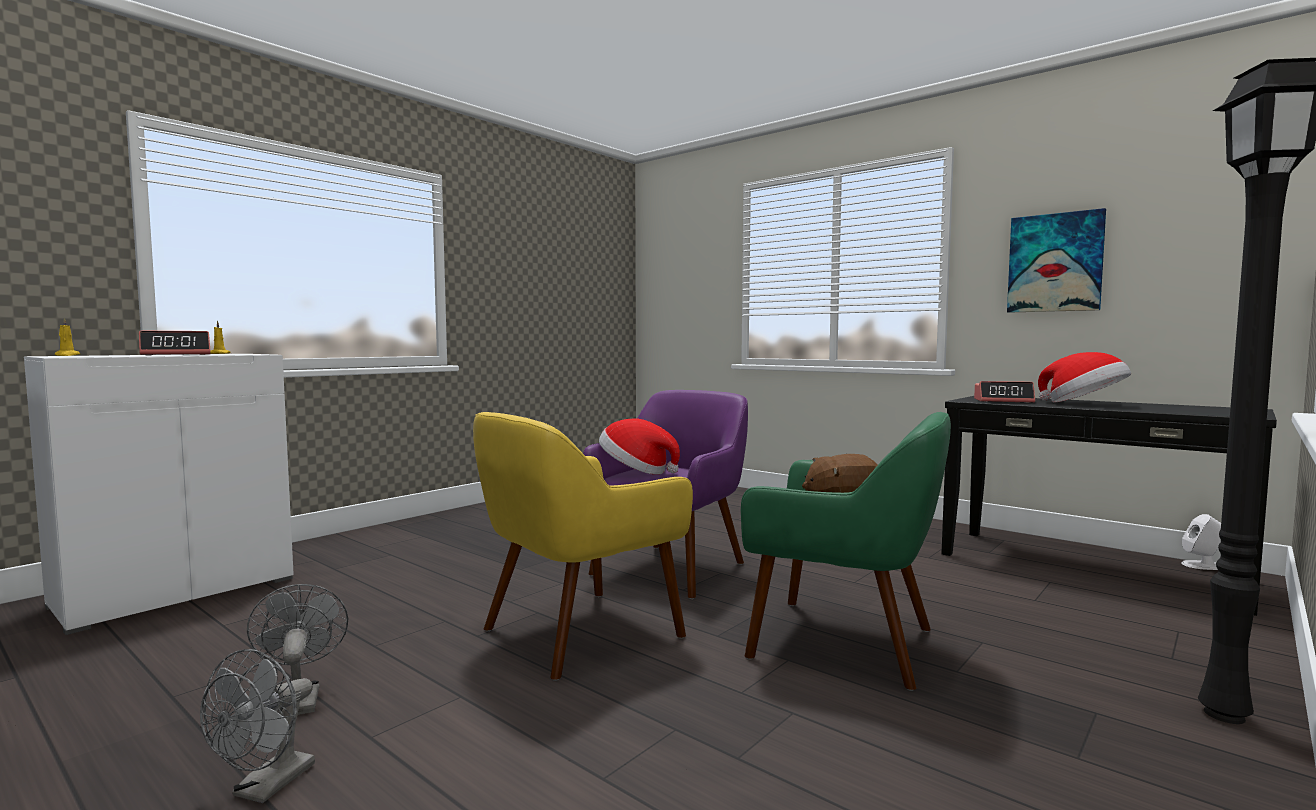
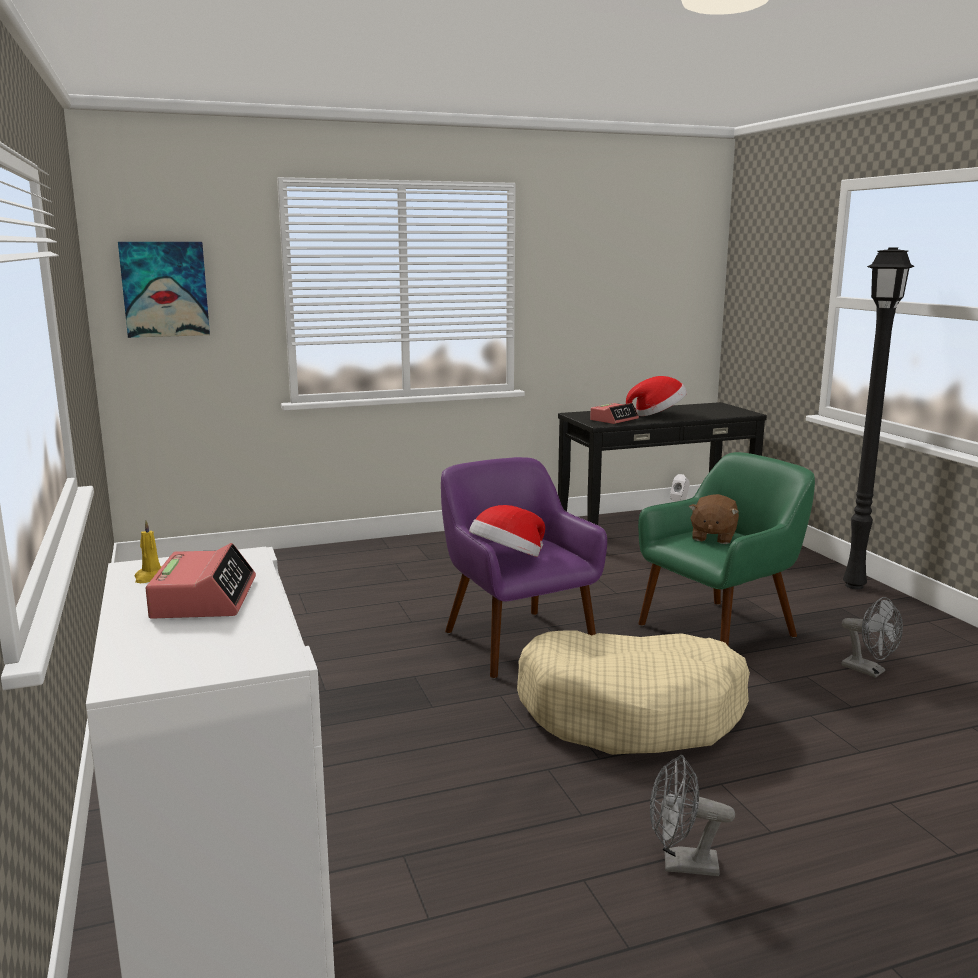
camera: 60 degrees left, 10 degrees up
yellow candle [55,318,81,356] -> none
grey fan [200,649,315,803] -> grey fan moved to [841,597,903,678]
yellow armchair [473,412,693,681] -> beige dog bed [517,630,750,755]
picture [1007,208,1106,313] -> picture moved to [118,242,210,338]

